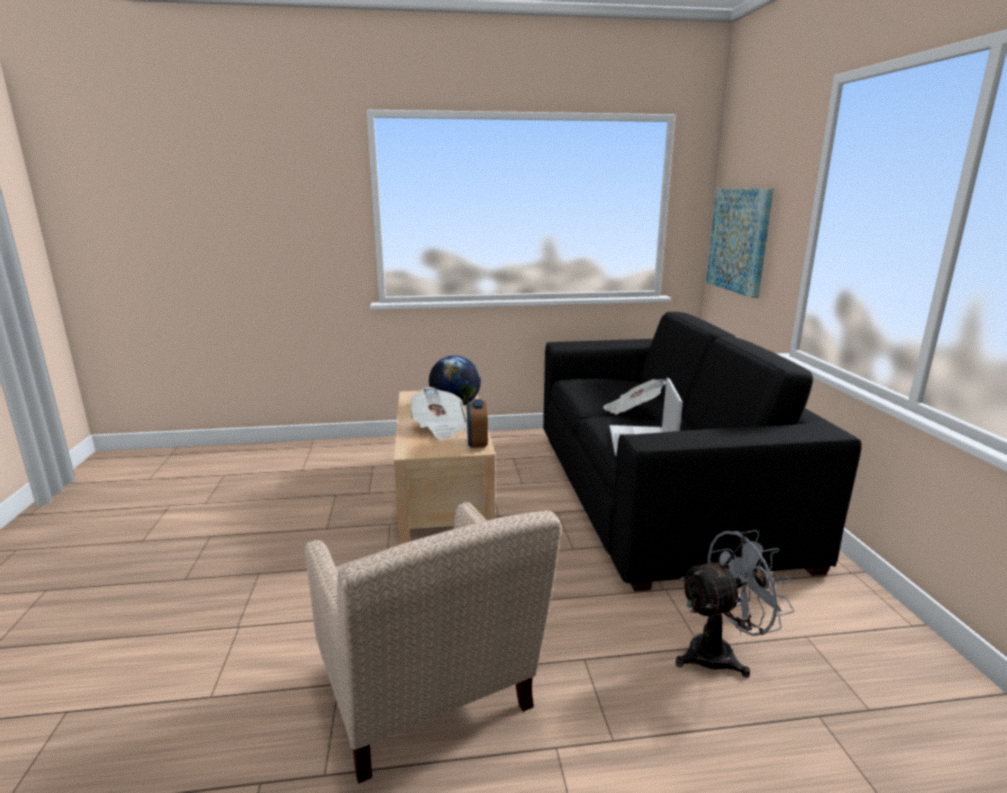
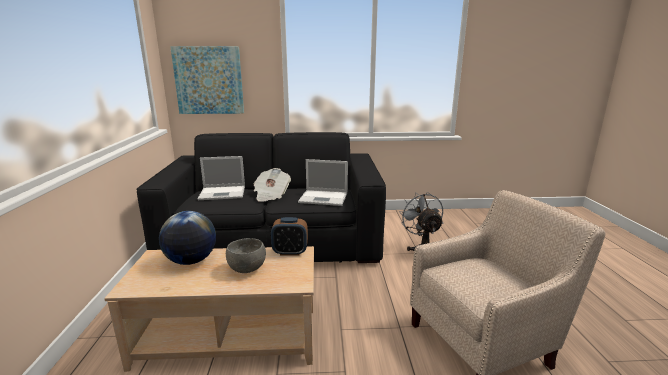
camera: 85 degrees left, 0 degrees up
newspaper [410,387,467,440] -> grey bowl [226,238,266,273]
none -> laptop [198,156,245,200]

